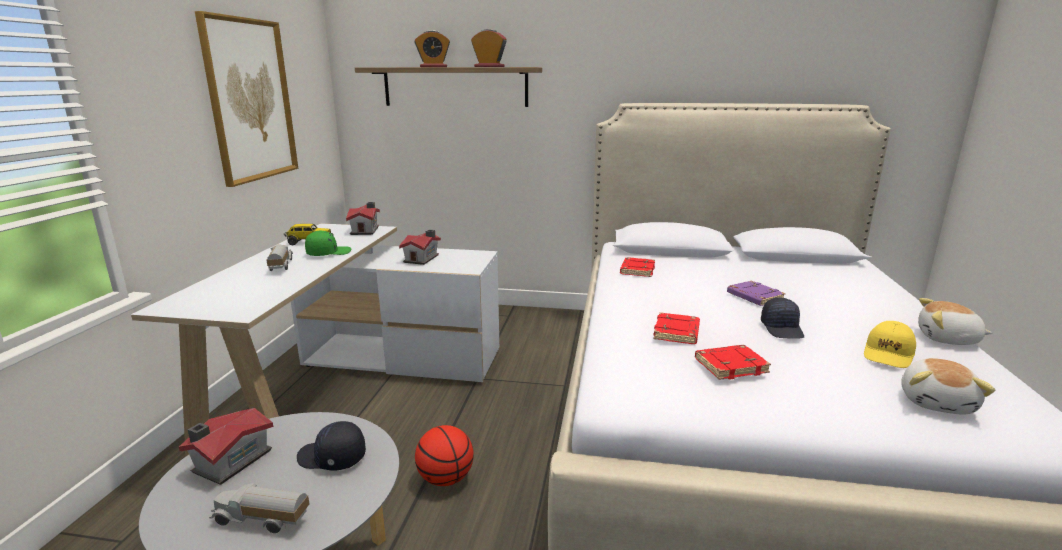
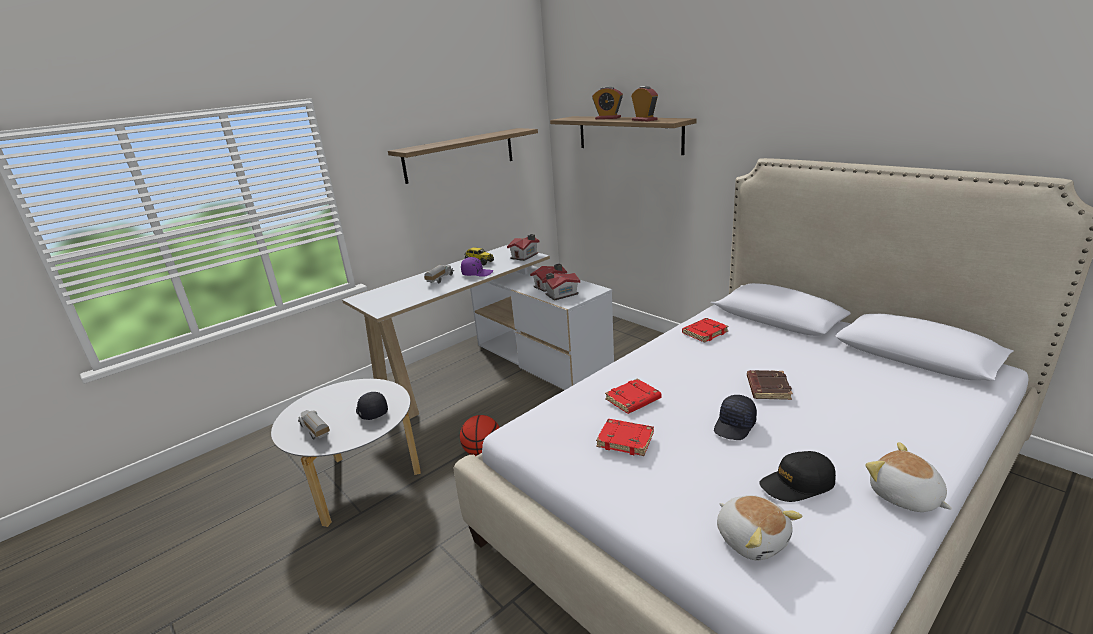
camera: 40 degrees right, 5 degrees up
toy house [179,408,273,485] -> toy house moved to [542,273,580,301]
picture [195,11,298,187] -> shelf [388,128,538,184]
green cap [305,231,351,256] -> purple cap [461,257,493,277]
purple book [727,281,785,306] -> brown book [747,370,793,400]
yellow cap [864,321,916,368] -> black cap [759,451,836,502]
plush toy [901,358,996,415] -> plush toy turned 90 degrees counterclockwise [717,495,802,561]

